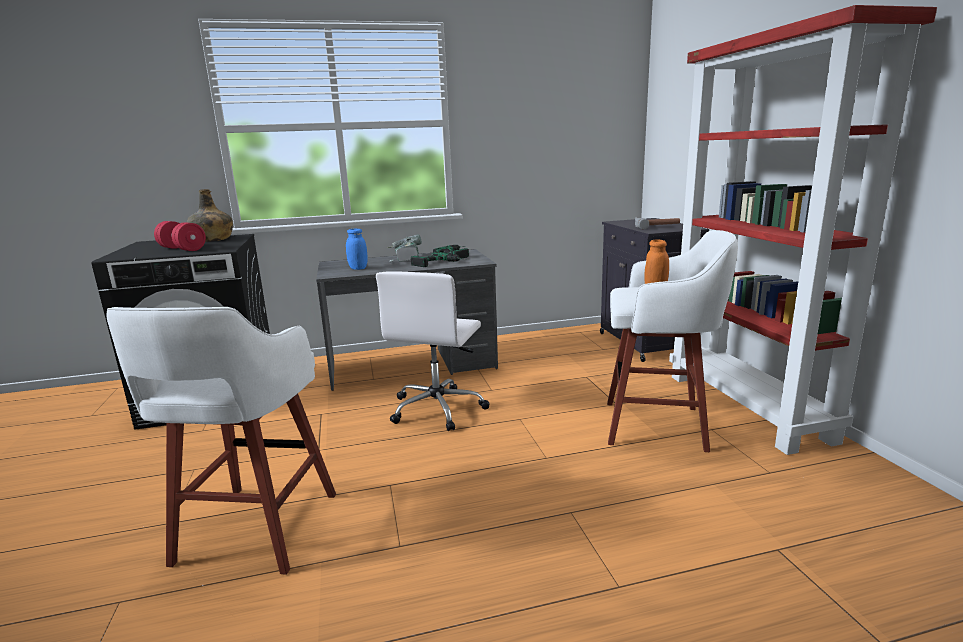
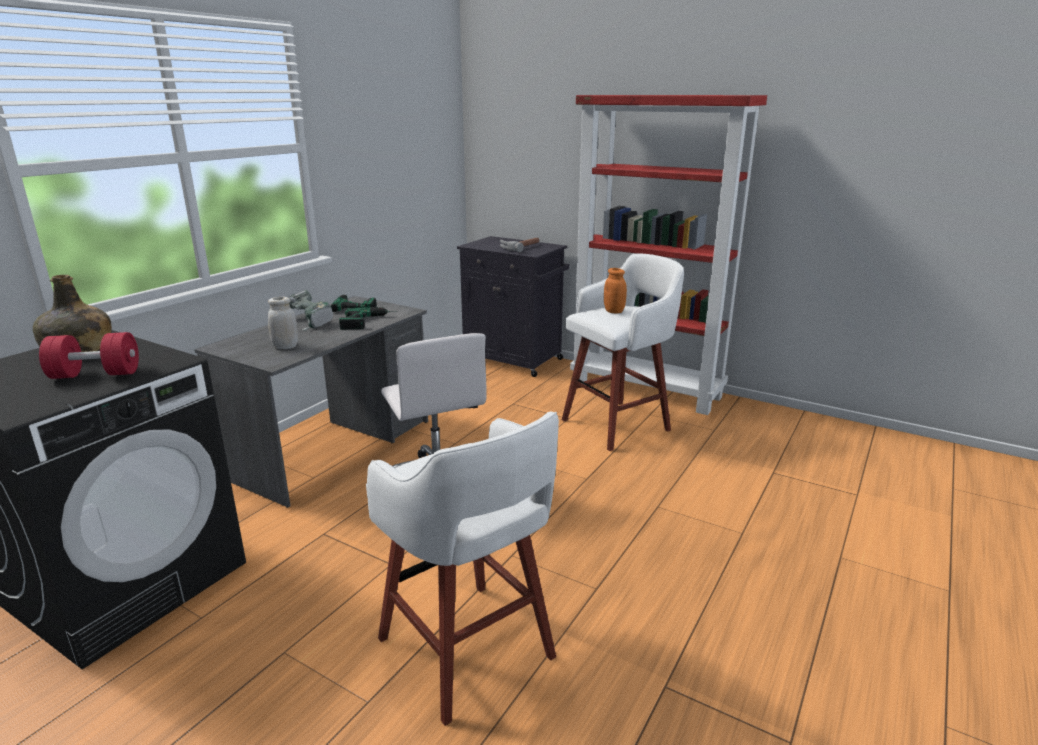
camera: 45 degrees left, 5 degrees up
blue jar [346,228,368,270] -> white jar [268,297,298,349]

